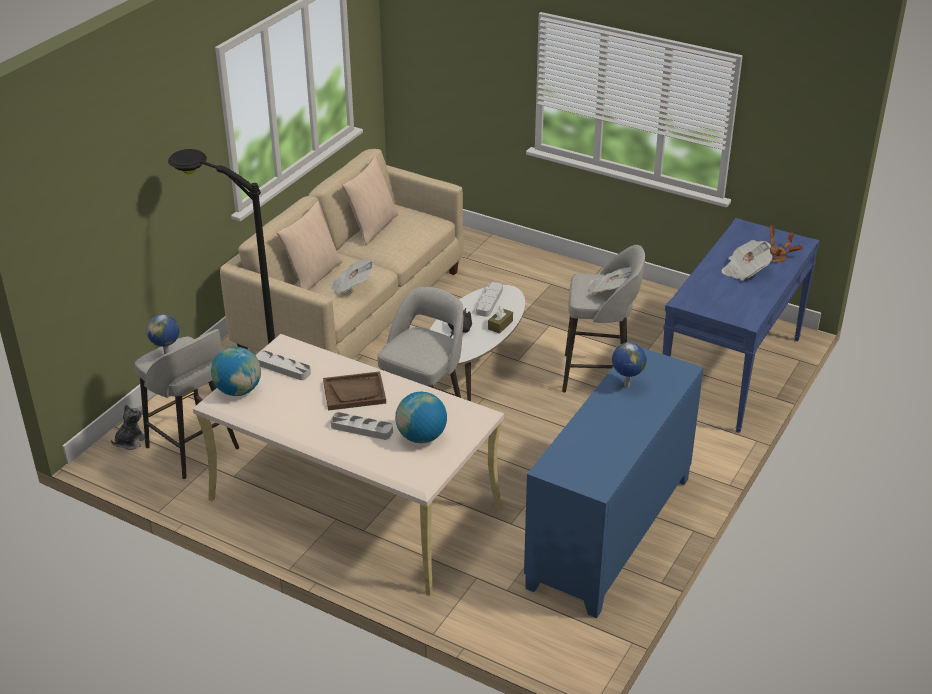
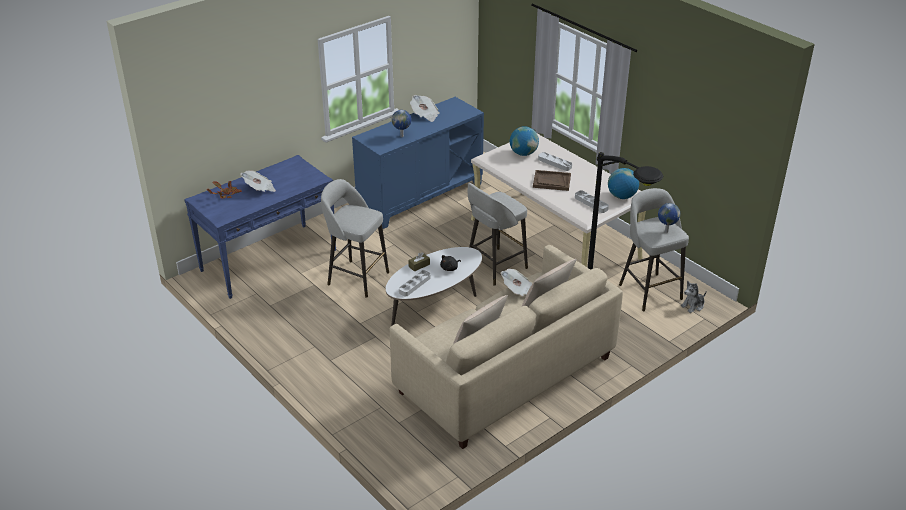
camera: 160 degrees left, 0 degrees up
newspaper [589,267,631,294] -> newspaper moved to [410,95,440,122]

